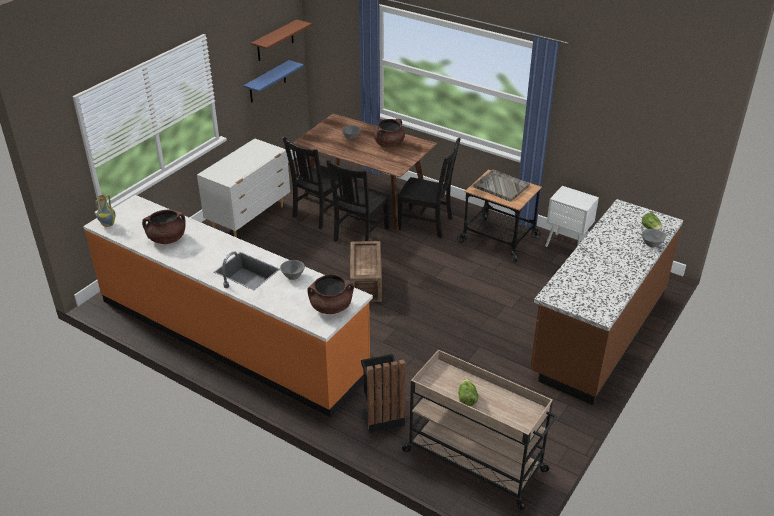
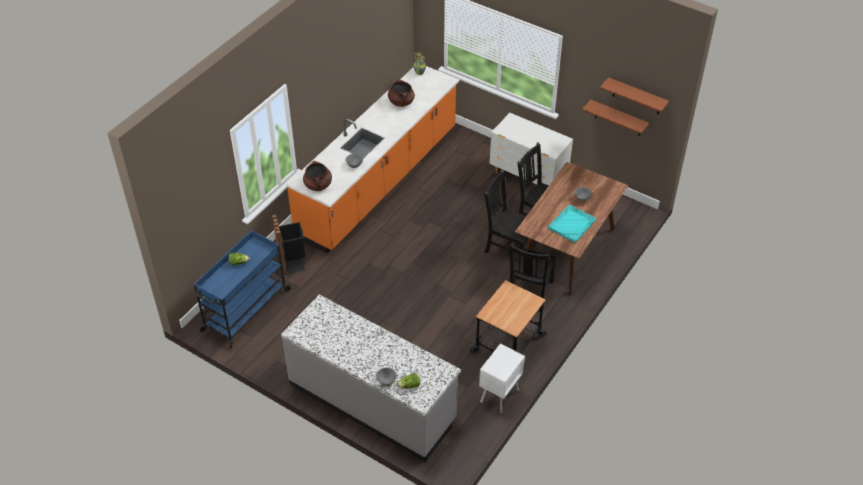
camera: 90 degrees right, 10 degrees up
blue shelf [244,60,304,103] -> brown shelf [582,100,649,136]
crate [350,241,382,302] -> none
brown cooking pot [373,119,405,147] -> turquoise tray [548,205,596,243]
beige cart [401,350,557,510] -> blue cart [194,230,291,348]
grey tray [474,169,530,202] -> none
brown counter [530,199,683,405] -> grey counter [281,294,461,462]

